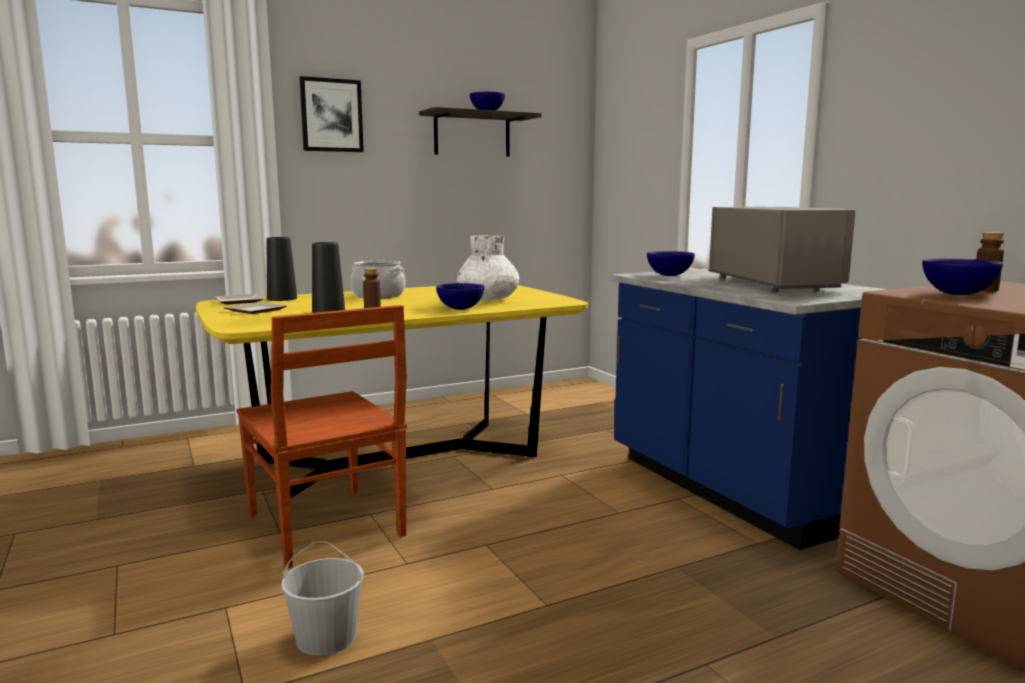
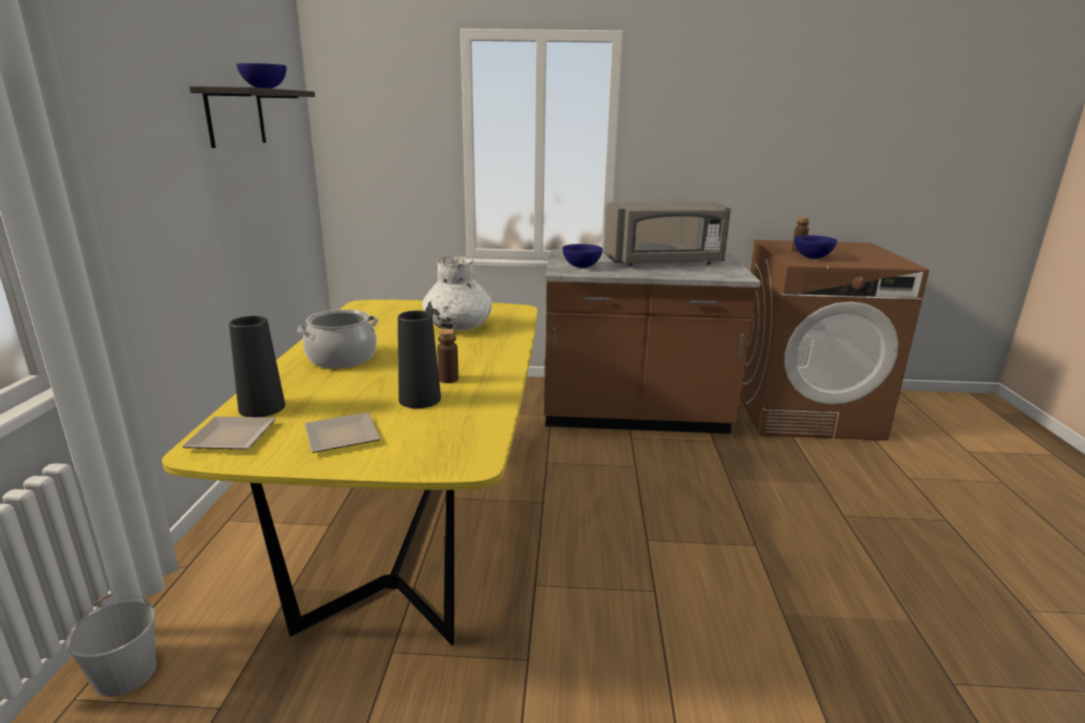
camera: 60 degrees left, 10 degrees up
brown chair [236,305,407,569] -> none
white bucket [281,541,364,656] -> white bucket moved to [66,594,157,697]
picture [299,76,364,152] -> none
blue bowl [436,283,484,310] -> none
blue counter [611,269,886,550] -> brown counter [544,249,761,434]
grey microwave [709,207,855,292] -> grey microwave turned 150 degrees clockwise [604,202,731,266]

